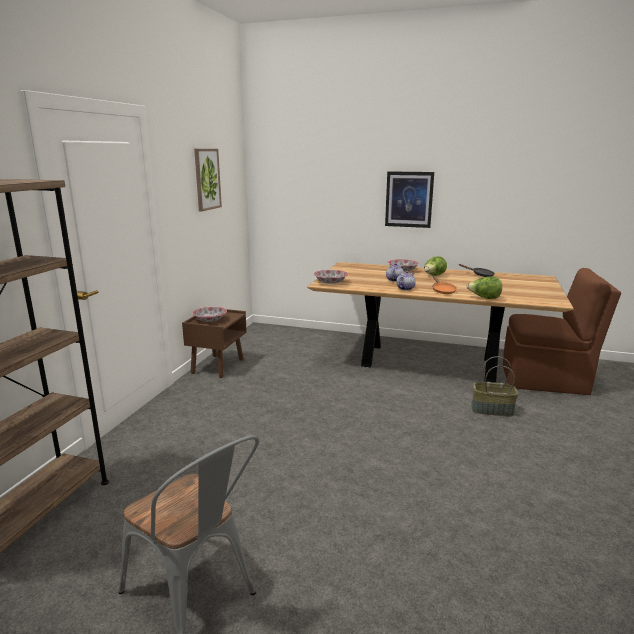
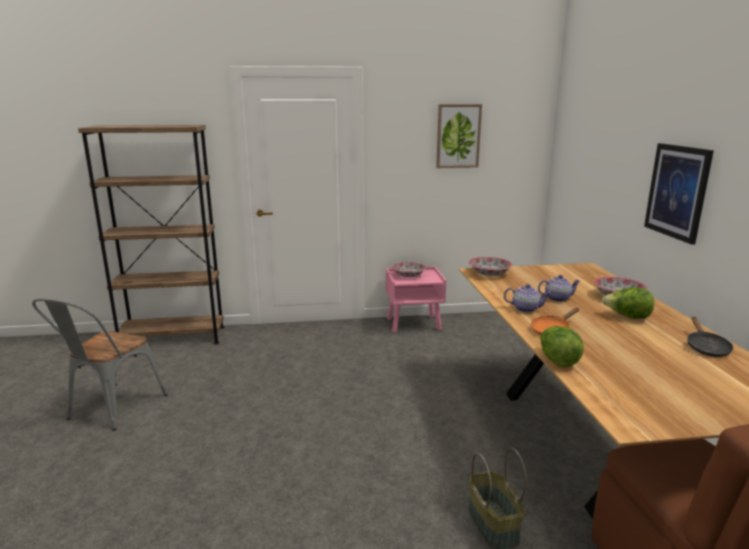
camera: 65 degrees right, 0 degrees up
brown nightstand [182,309,247,378] -> pink nightstand [386,266,446,333]

